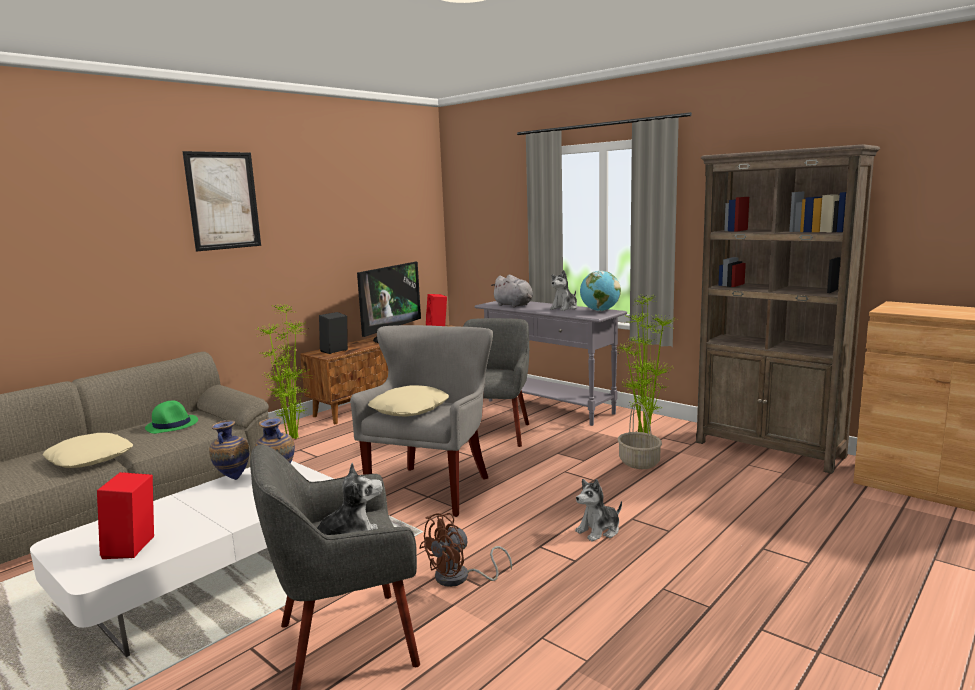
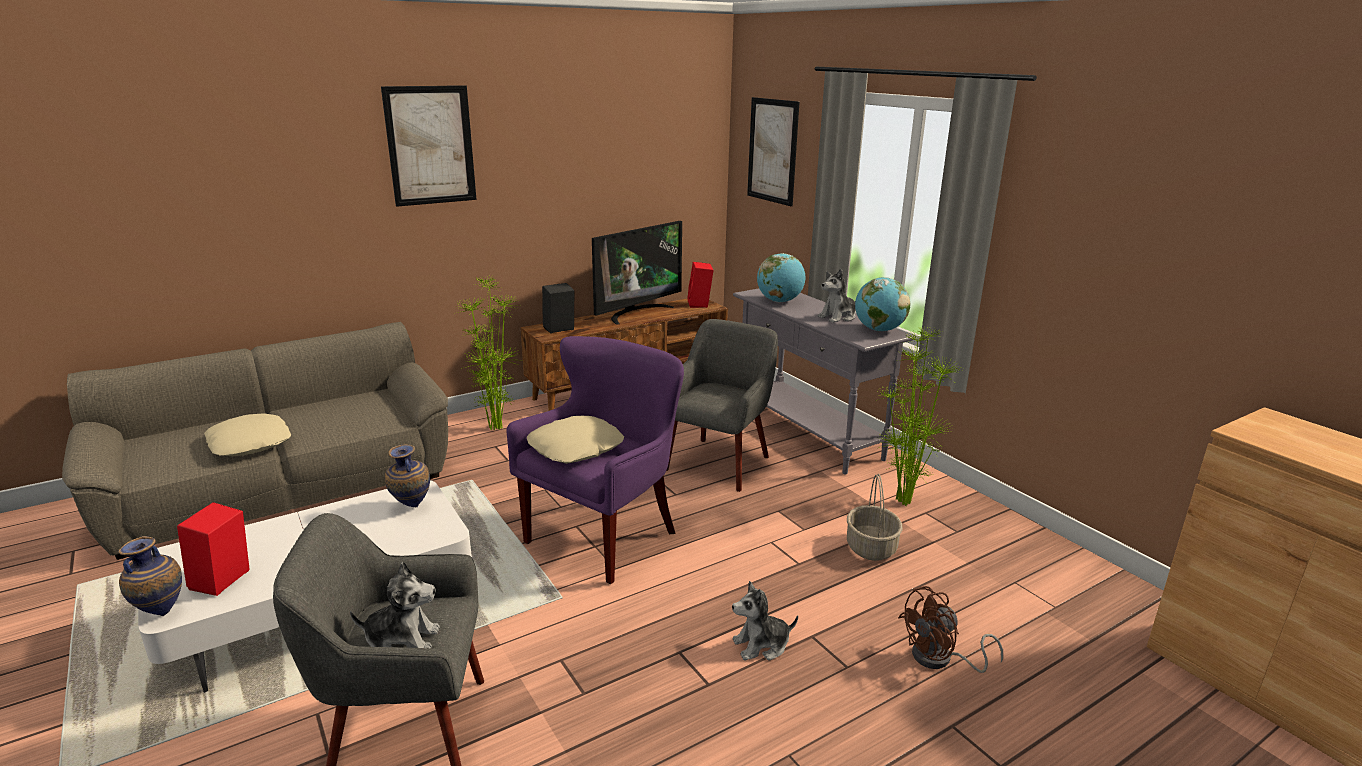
camera: 15 degrees right, 10 degrees up
green hat [145,400,198,434] -> none
vase [209,420,249,480] -> vase moved to [118,536,182,616]
grey armchair [350,325,493,517] -> purple armchair [506,336,684,584]
brown fan [419,513,512,587] -> brown fan moved to [898,586,1003,673]
grey plush toy [491,275,533,307] -> globe [757,253,805,303]
brown bookcase [696,144,880,474] -> none
none -> picture [747,97,800,206]

